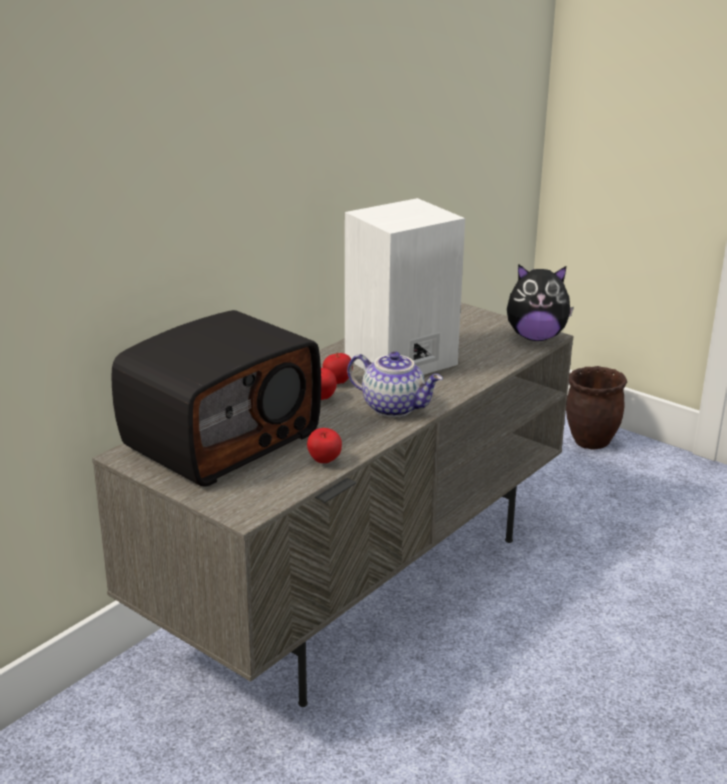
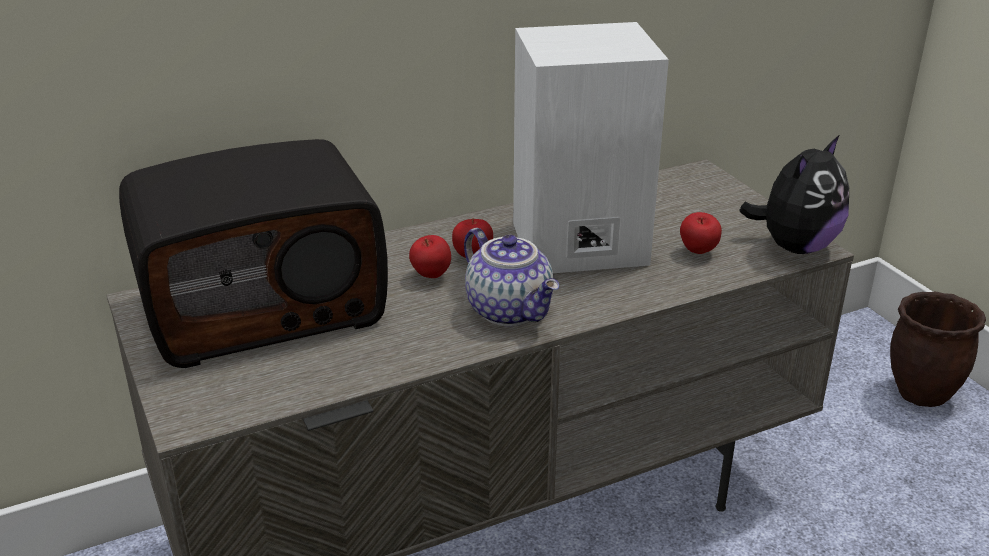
camera: 25 degrees right, 5 degrees up
apple [307,428,342,463] -> apple moved to [680,212,722,254]
plush toy [507,264,574,341] -> plush toy turned 75 degrees counterclockwise [739,135,849,254]

